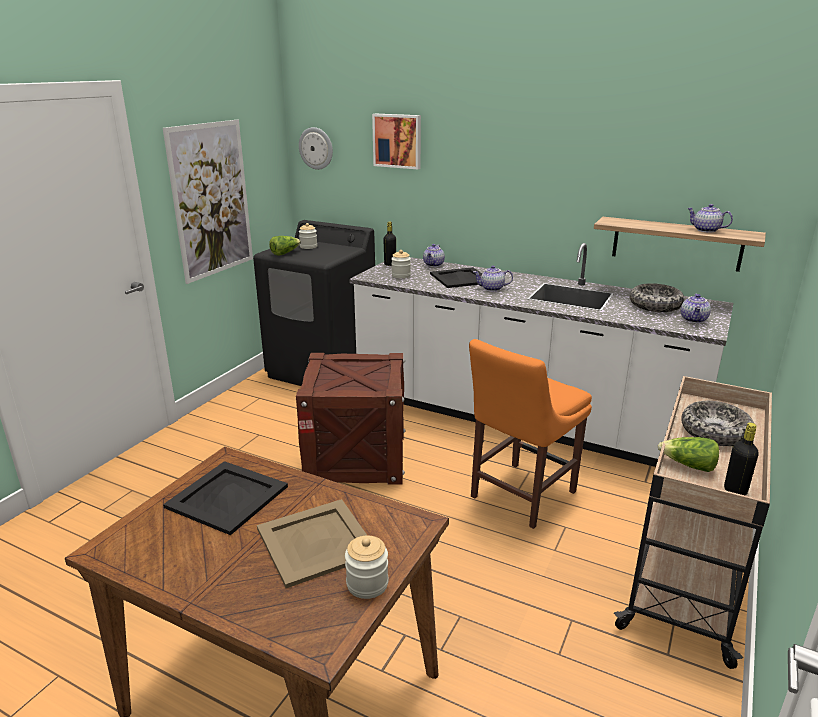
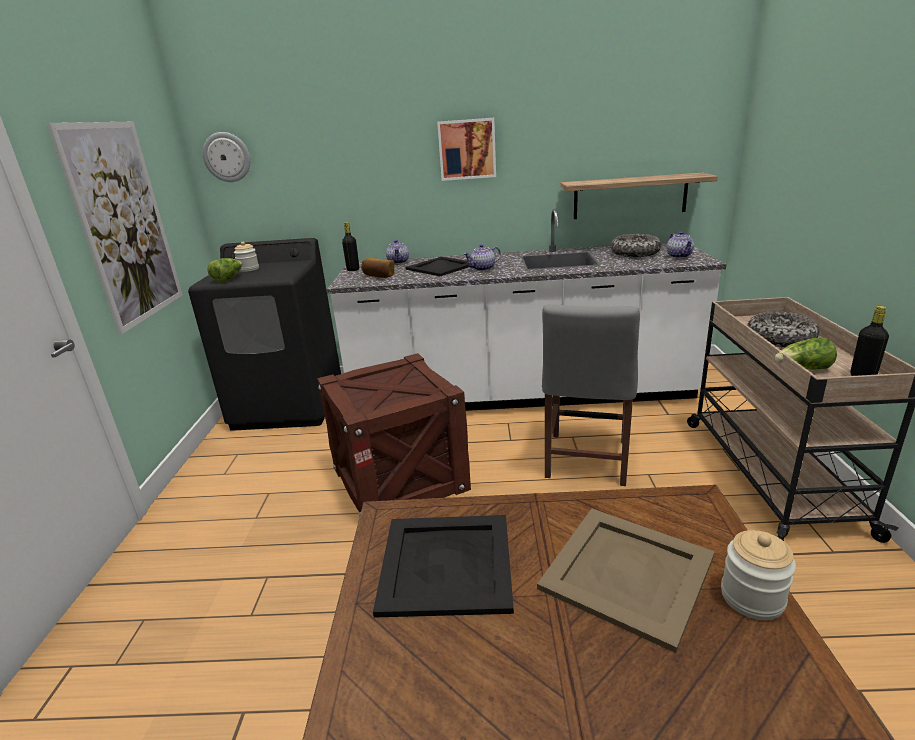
camera: 25 degrees left, 0 degrees up
picture [372,114,421,170] -> picture moved to [437,118,496,181]
jar [391,250,411,278] -> bread [361,258,394,278]
orange chair [469,339,592,529] -> grey chair [542,304,640,486]
teapot [687,204,733,233] -> none

